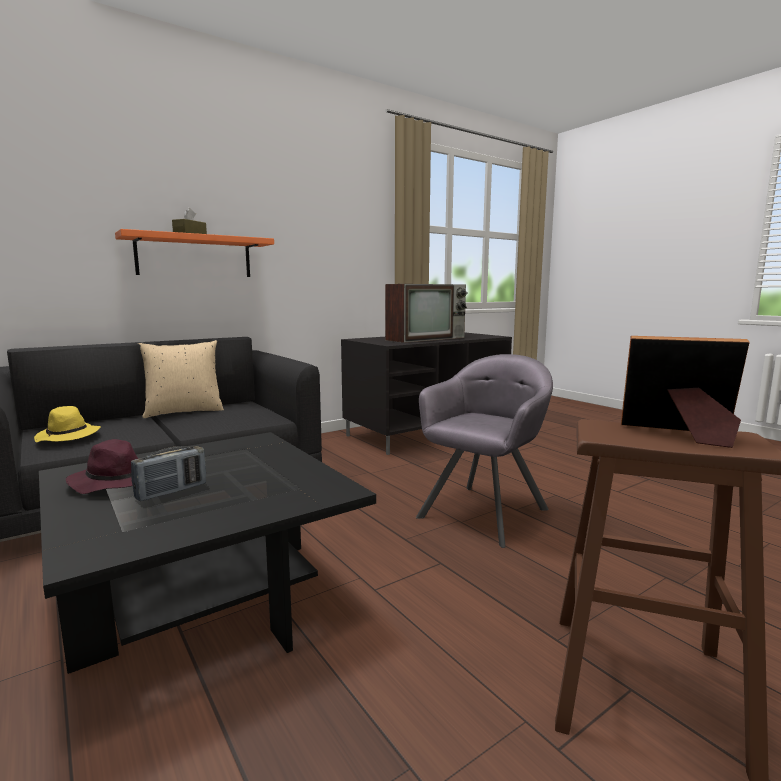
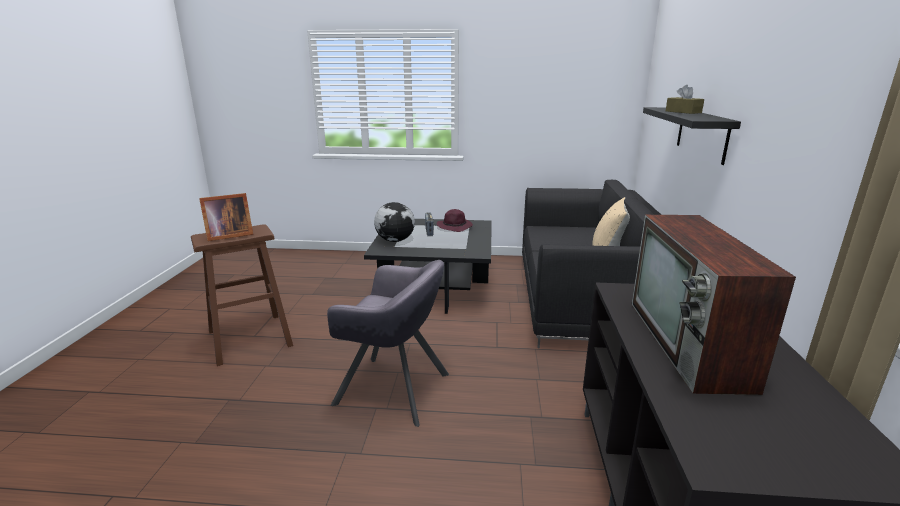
camera: 130 degrees right, 10 degrees up
yellow hat [34,406,101,443] -> none
orange shelf [115,229,274,277] -> black shelf [643,107,741,165]
grey armchair [416,354,553,548] -> grey armchair turned 60 degrees counterclockwise [327,260,449,427]
none -> globe [374,202,415,242]

